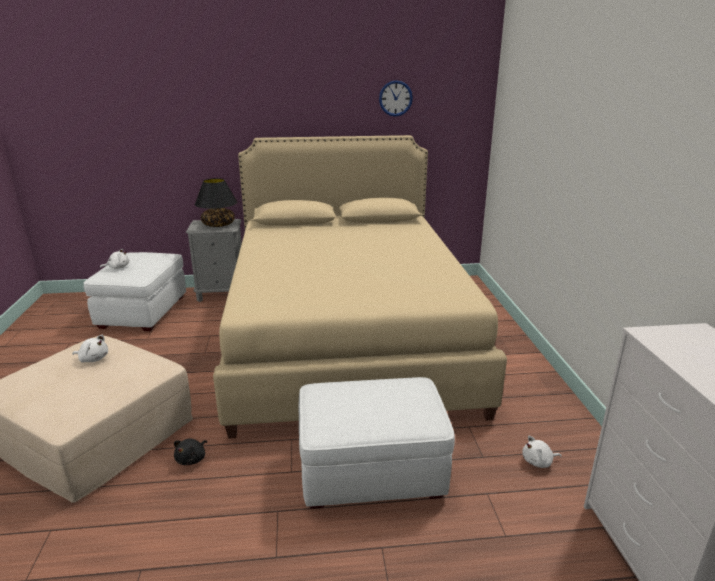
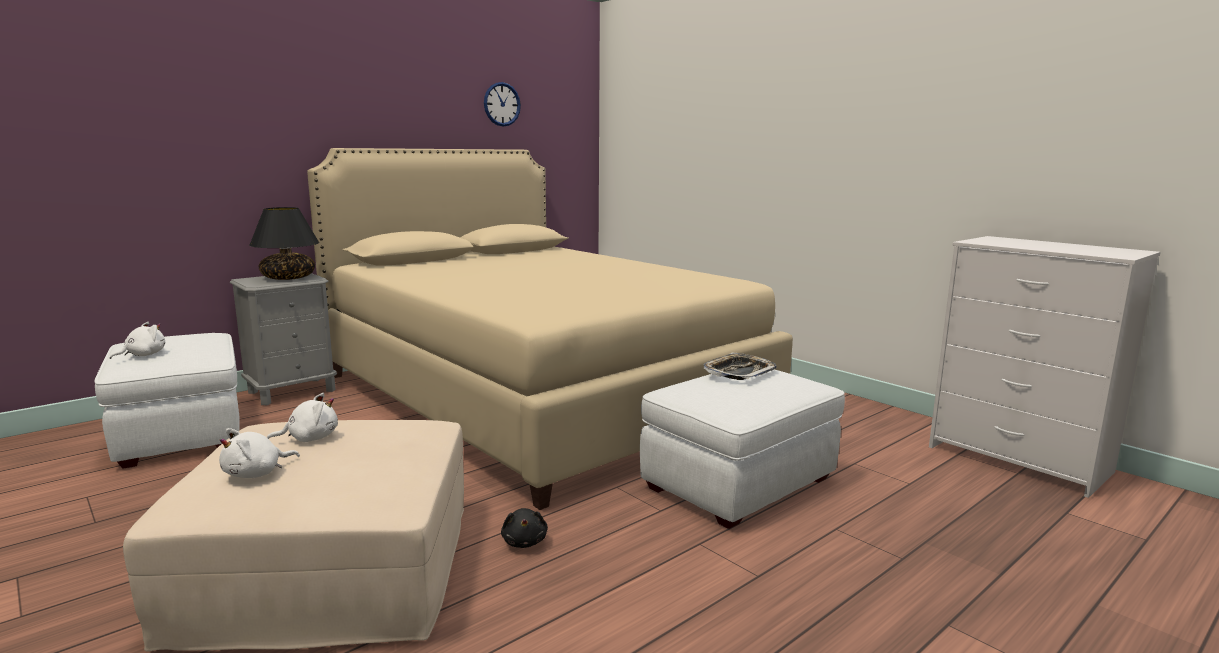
camera: 35 degrees left, 10 degrees down
white plush toy [522,436,562,468] -> white plush toy moved to [219,428,300,478]
none -> tray [703,352,777,380]

